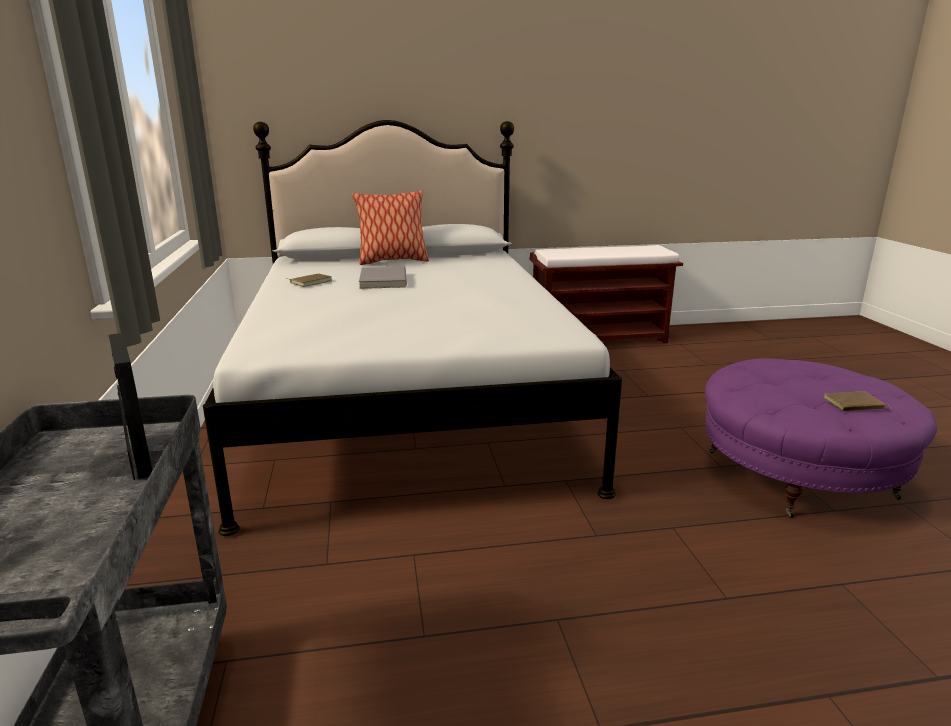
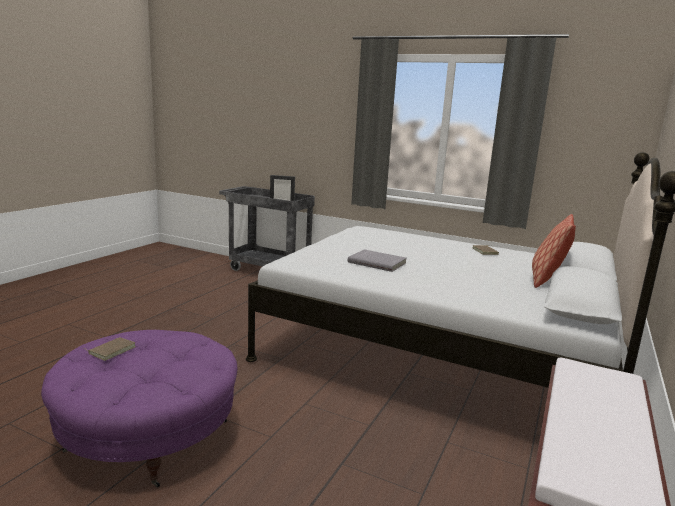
camera: 125 degrees right, 5 degrees down
grey book [359,267,407,289] -> grey book moved to [348,249,406,272]

